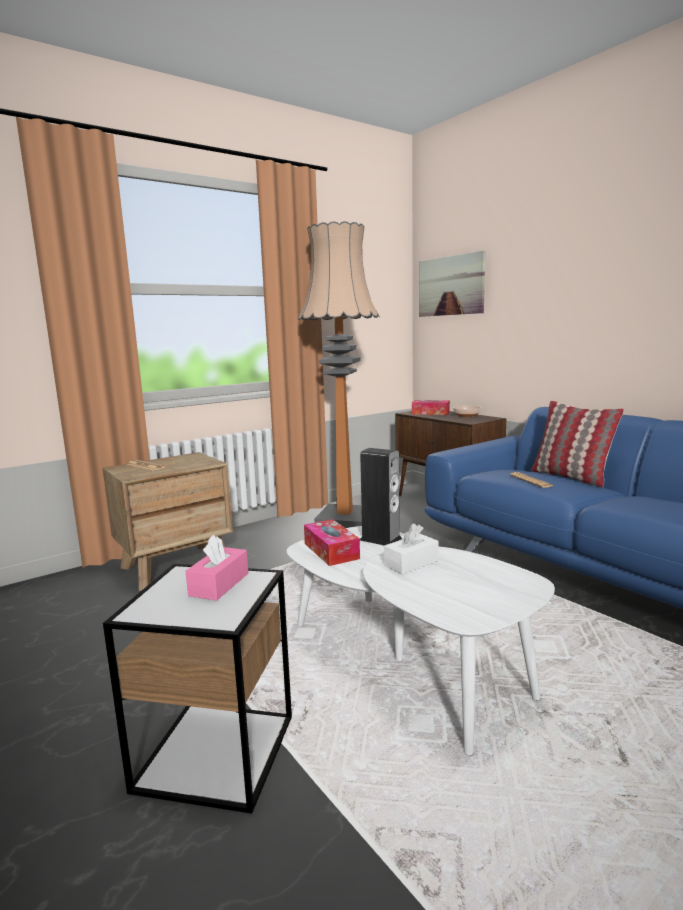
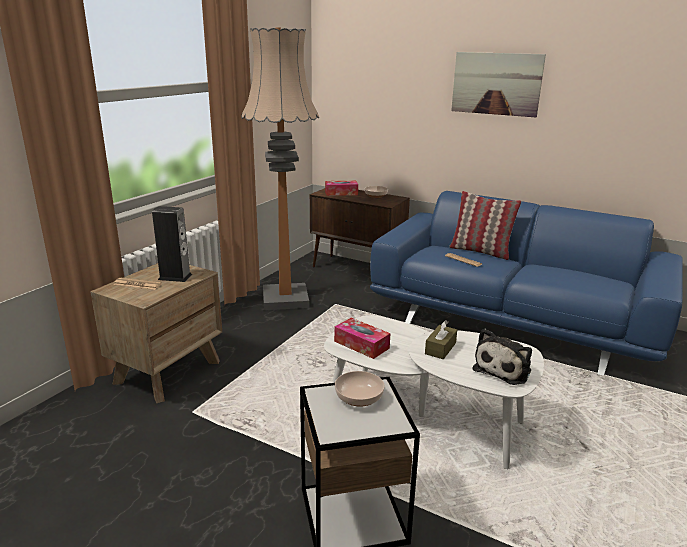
camera: 25 degrees left, 10 degrees up
pink tissue box [186,534,248,601] -> bowl [335,371,385,407]
speaker [360,448,402,545] -> speaker moved to [152,206,192,282]
white tissue box [384,523,438,575] -> brown tissue box [425,321,457,359]
picture [419,250,485,317] -> picture moved to [451,52,546,117]
none -> plush toy [472,329,532,385]

